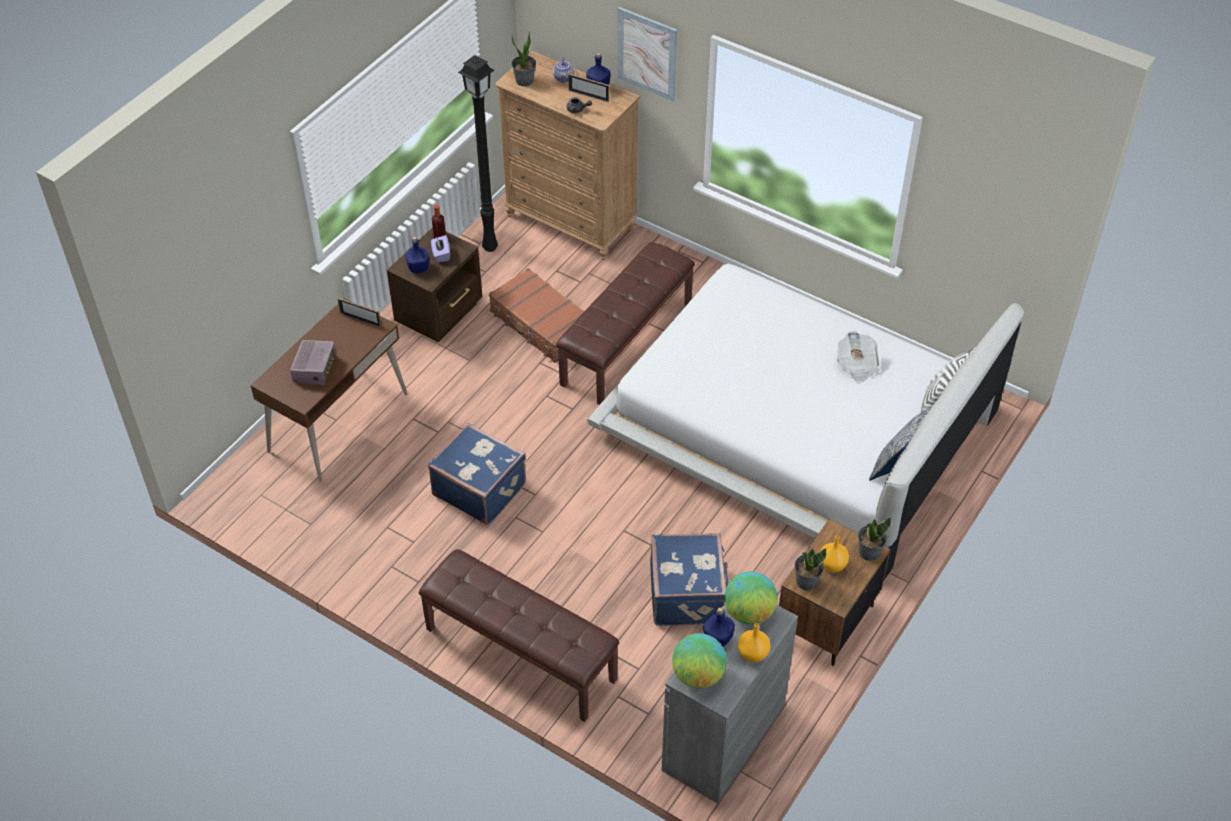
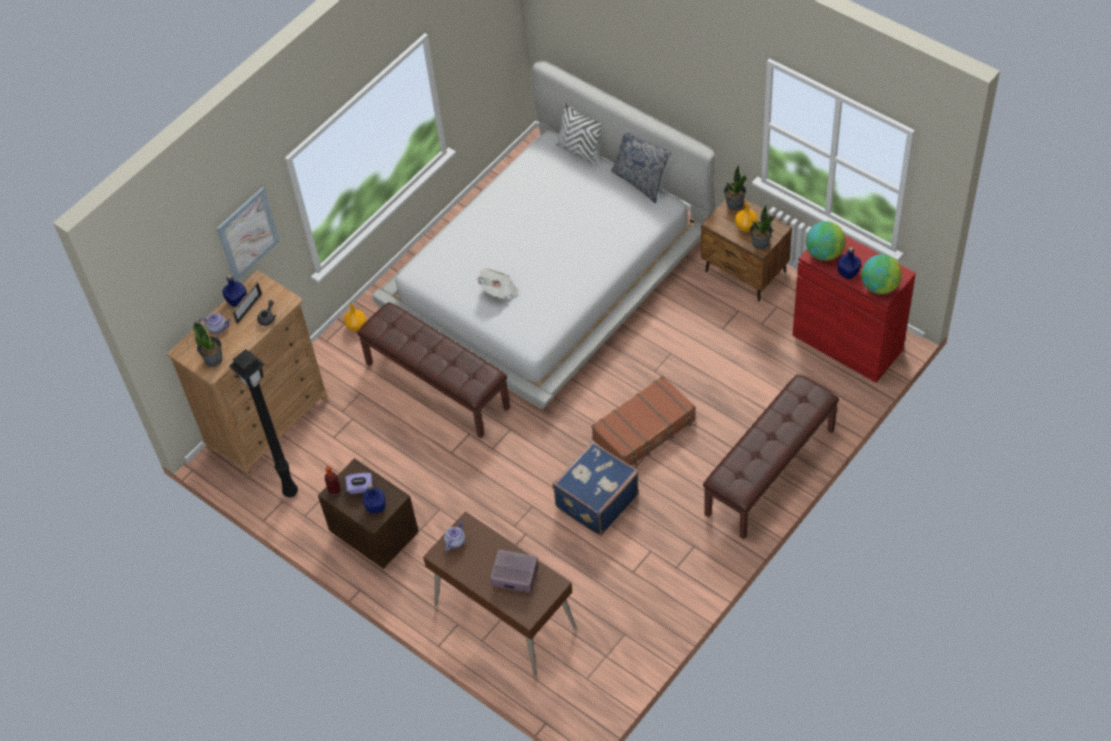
camera: 80 degrees left, 5 degrees up
picture frame [338,298,381,328] -> teapot [444,520,465,552]
brown suitcase [489,268,584,363] -> brown suitcase moved to [591,375,696,466]
blue suitcase [650,533,728,626] -> none
grey cabinet [661,603,798,804] -> red cabinet [793,235,916,383]
orange vase [738,623,771,662] -> orange vase moved to [344,303,366,331]
newspaper [837,331,880,384] -> newspaper moved to [476,268,519,299]

